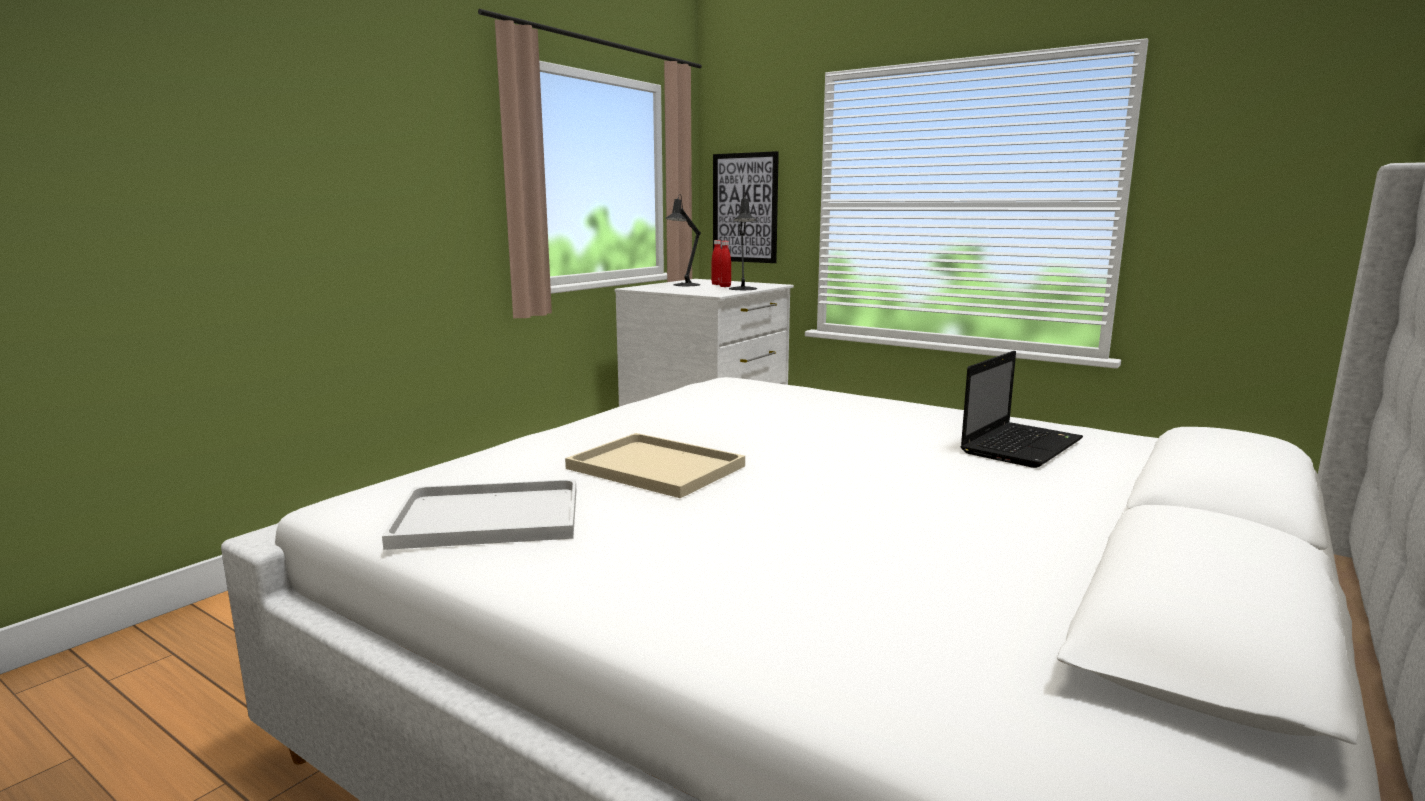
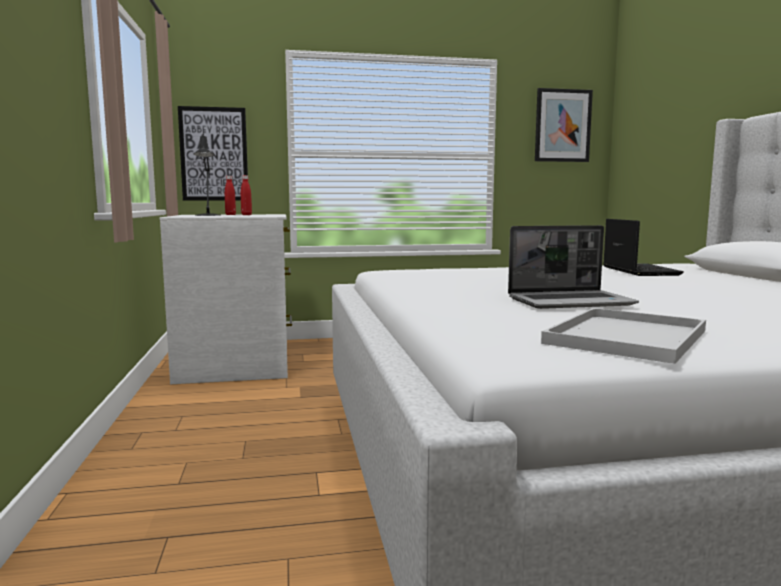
camera: 45 degrees left, 5 degrees down
beige tray [565,433,745,498] -> laptop [508,225,639,309]
black table lamp [729,193,757,290] -> none
none -> picture [535,88,593,162]

